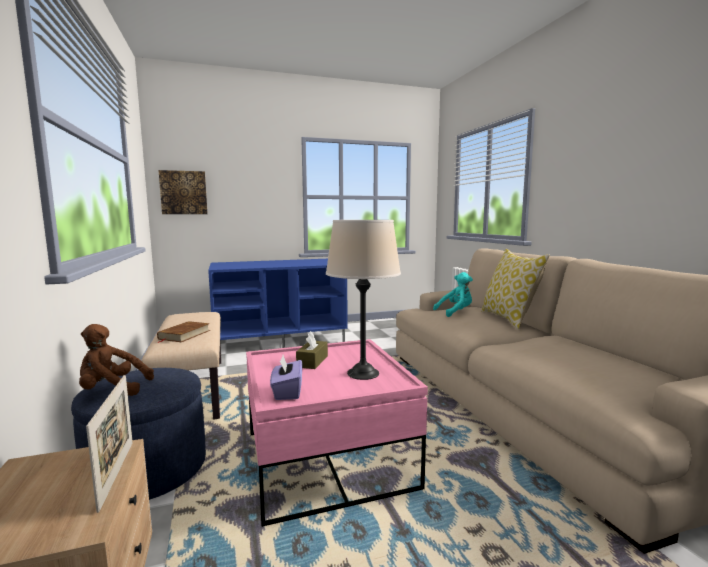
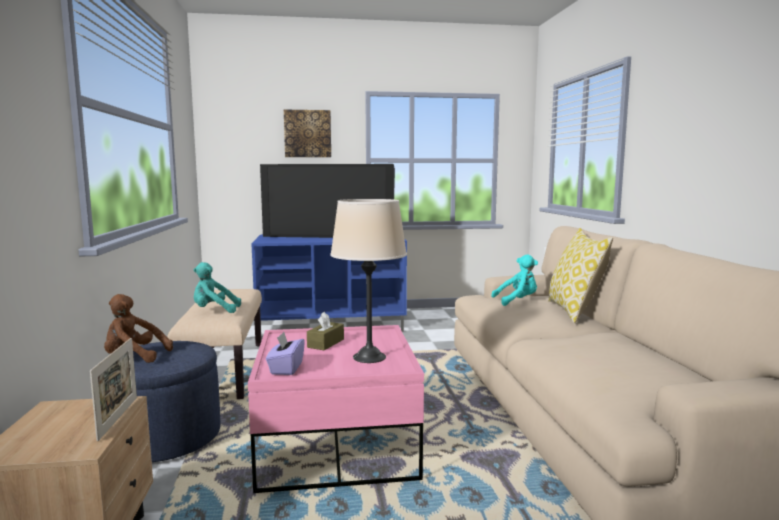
camera: 10 degrees right, 0 degrees up
brown book [156,321,210,343] -> turquoise plush toy [193,262,241,313]
picture [158,170,208,214] -> picture moved to [284,110,331,157]
none -> television [260,164,395,238]

